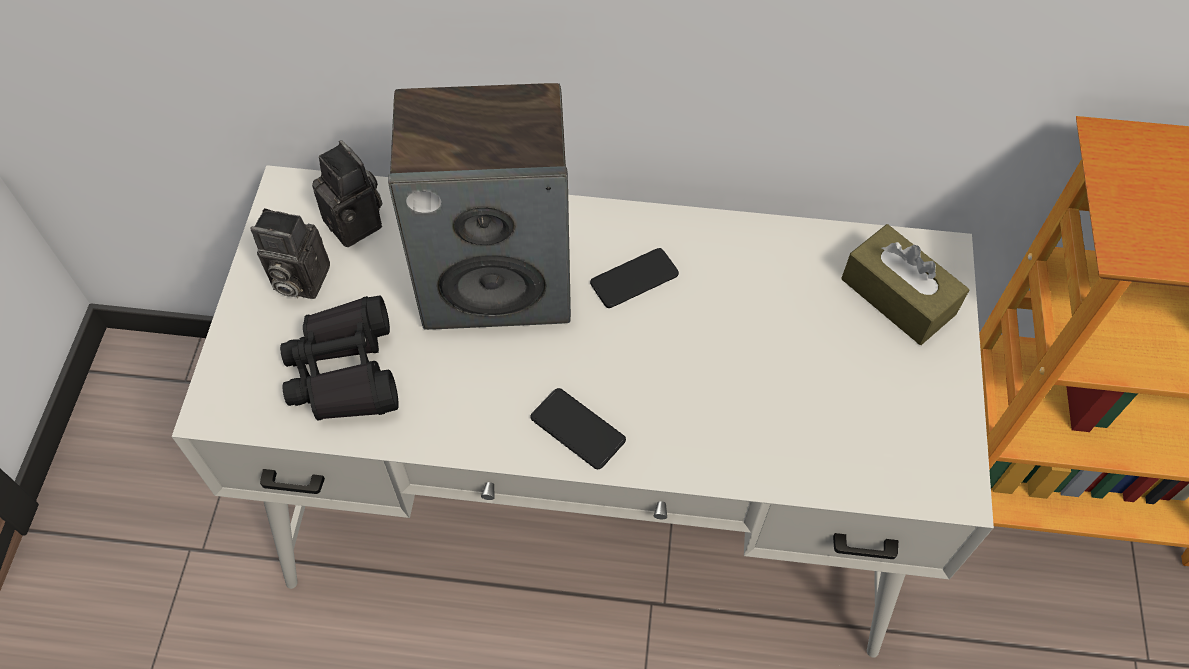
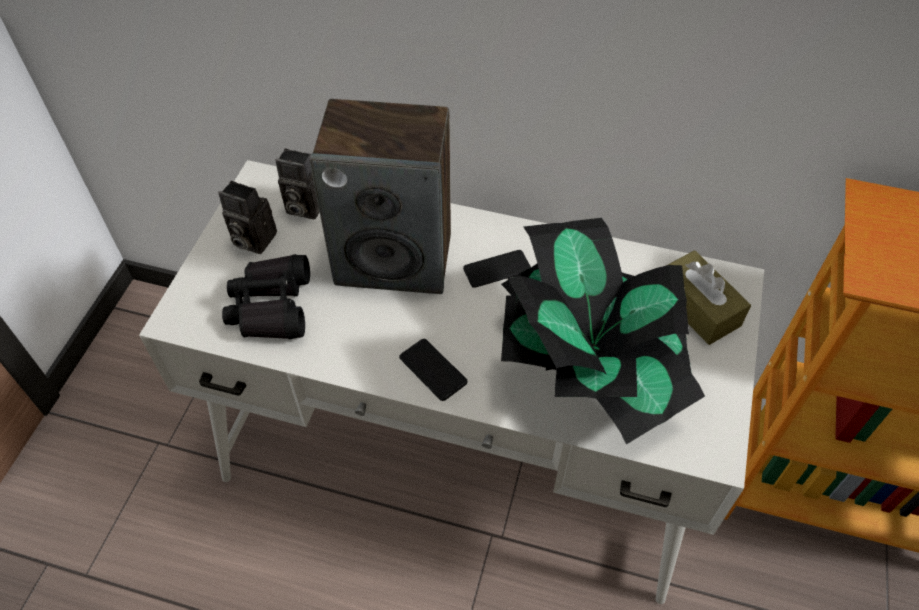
camera: 10 degrees right, 5 degrees down
camera [312,140,382,247] -> camera turned 135 degrees clockwise [276,148,319,220]
none -> potted plant [501,218,705,444]

